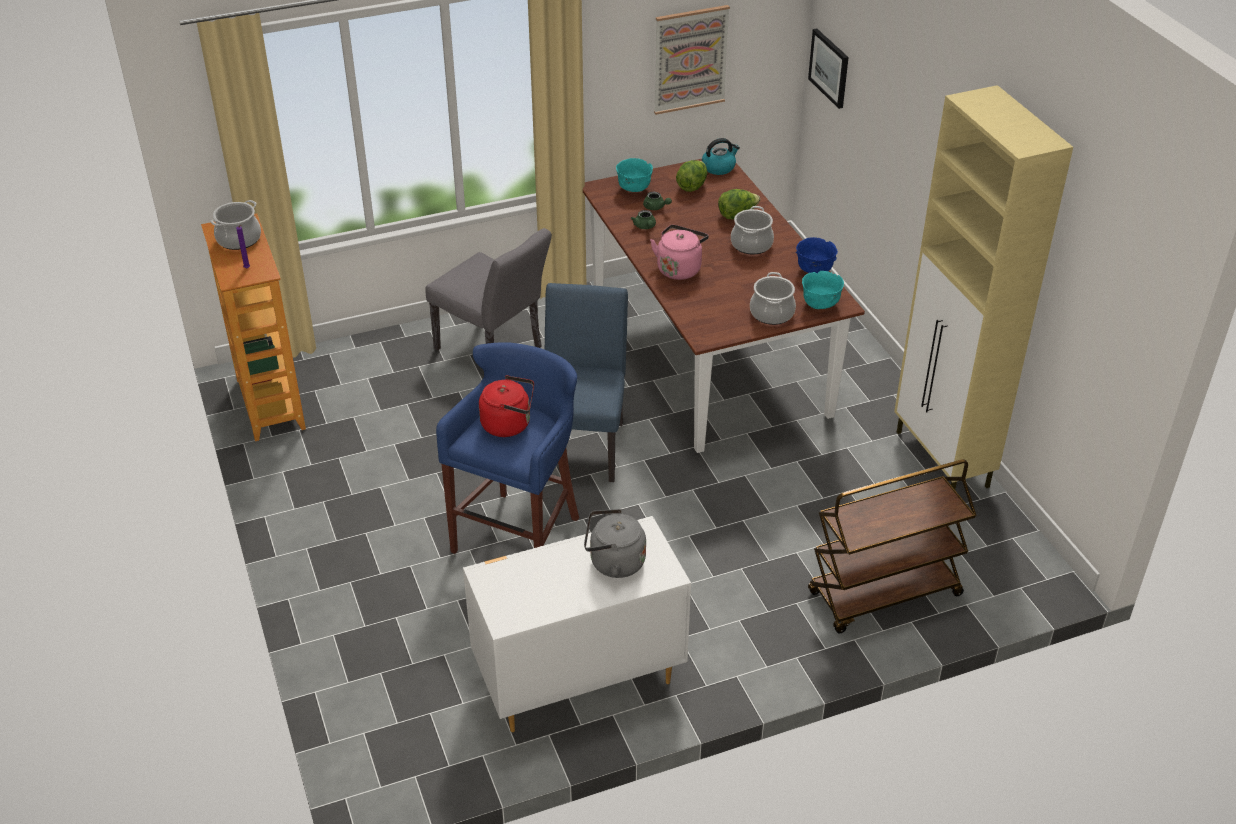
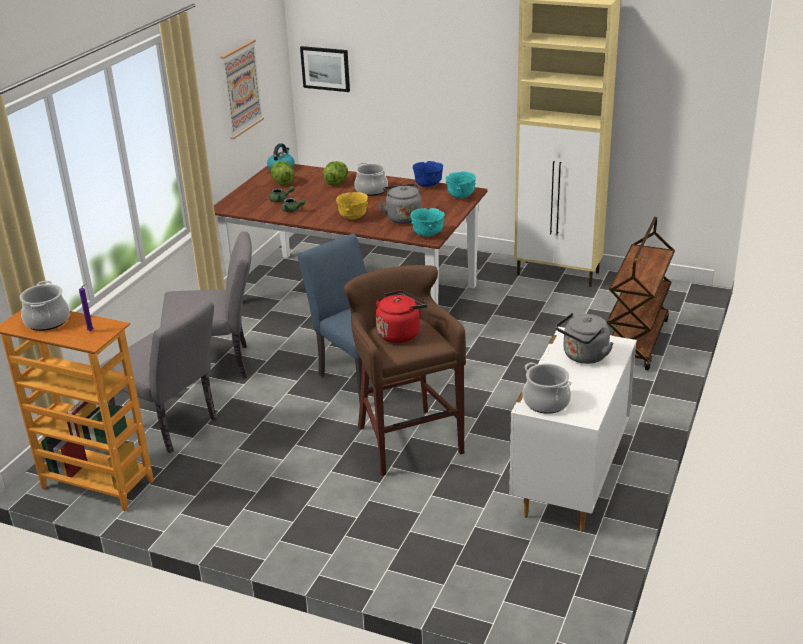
camera: 45 degrees left, 10 degrees down
blue stool [436,342,579,554] -> brown stool [344,265,466,476]
turquoise bowl [616,158,653,192] -> turquoise bowl moved to [410,208,445,237]
pink kettle [650,225,709,280] -> yellow bowl [336,192,368,220]
cooking pot [750,272,796,325] -> cooking pot moved to [523,362,572,414]
none -> grey chair [100,300,217,453]
none -> grey kettle [378,184,422,224]

